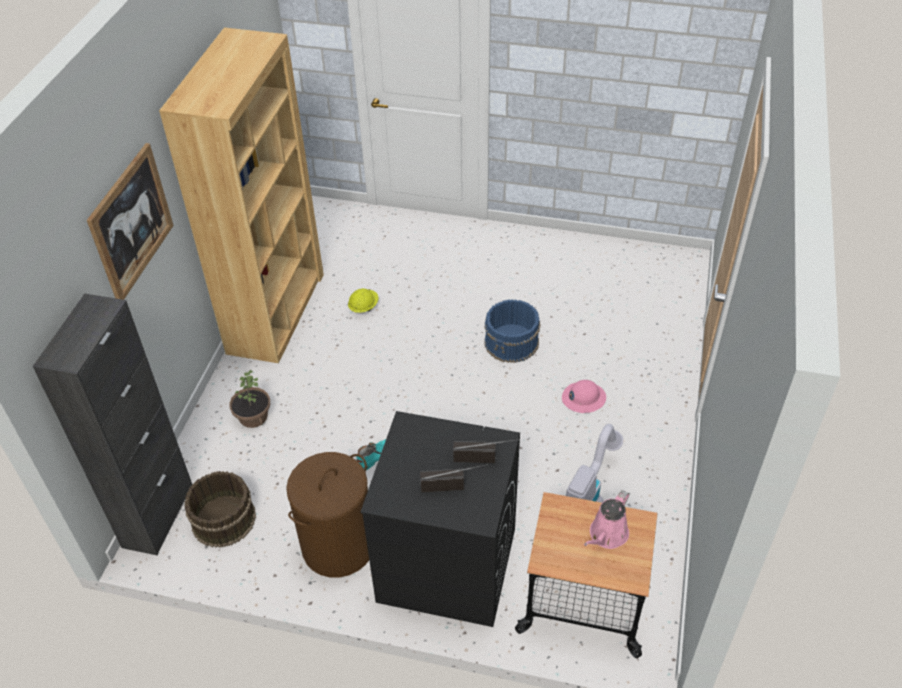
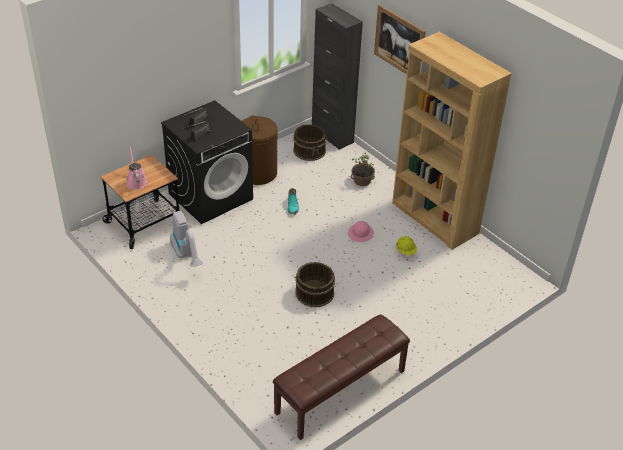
camera: 125 degrees right, 5 degrees down
blue bucket [484,299,540,363] -> brown bucket [295,262,335,307]
pink hard hat [562,380,606,413] -> pink hard hat moved to [348,221,374,242]
none -> brown bench [273,314,410,440]

